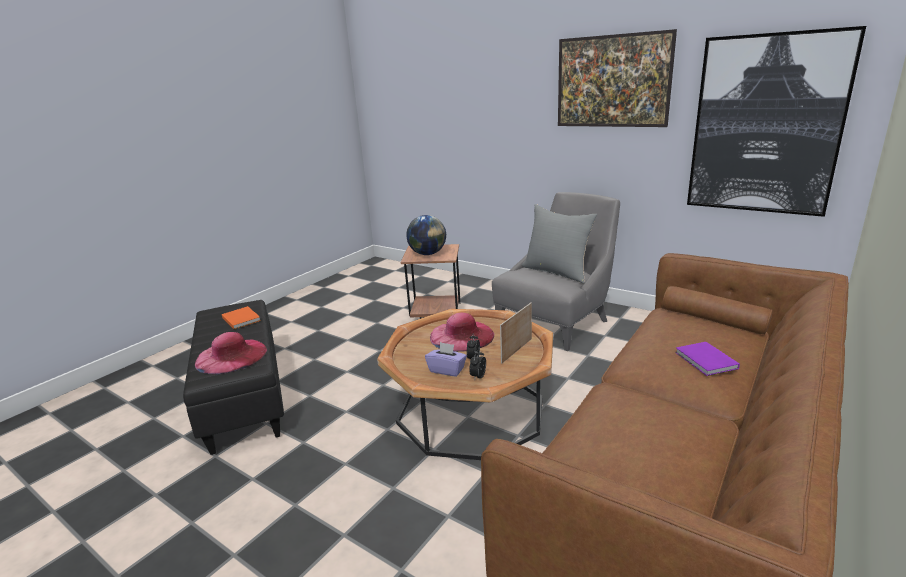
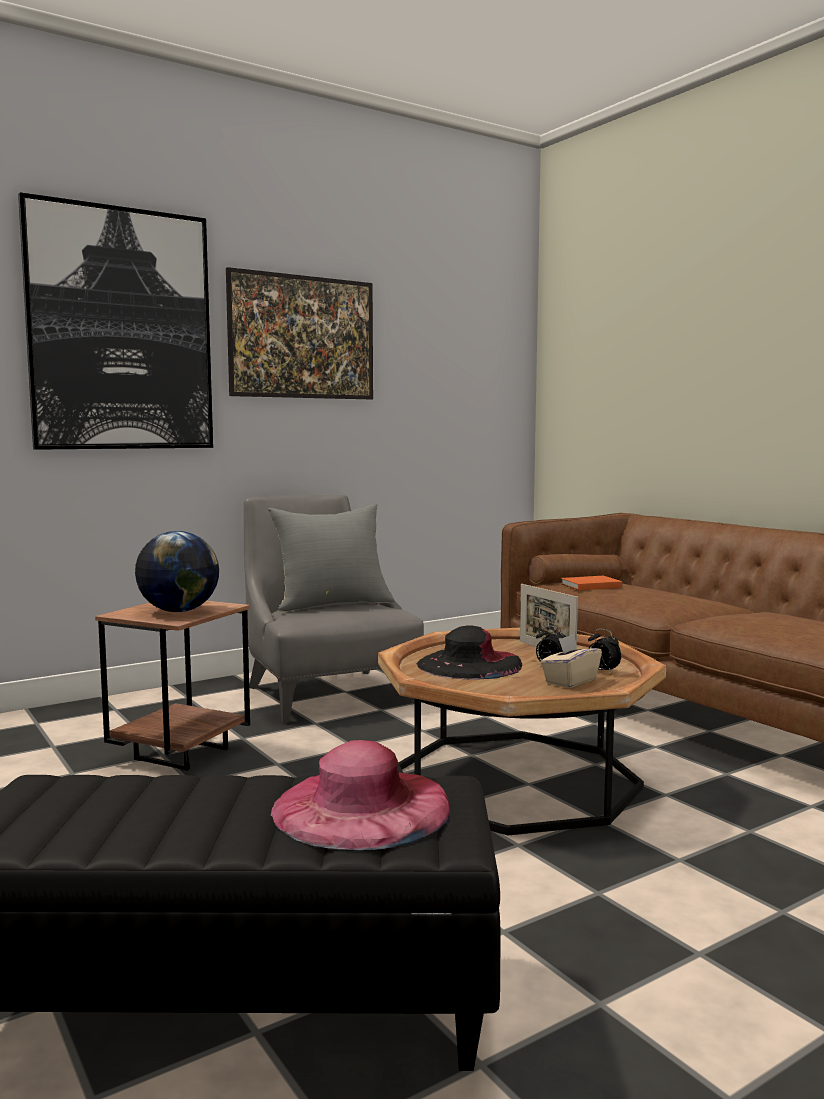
camera: 70 degrees left, 15 degrees down
orange book [222,306,261,329] -> orange book moved to [561,576,622,590]
purple tissue box [425,342,467,377] -> beige tissue box [540,634,602,688]
pink hat [430,313,494,352] -> black hat [417,625,522,680]
purple book [675,342,740,376] -> none
picture [687,26,866,217] -> picture moved to [18,192,213,450]

